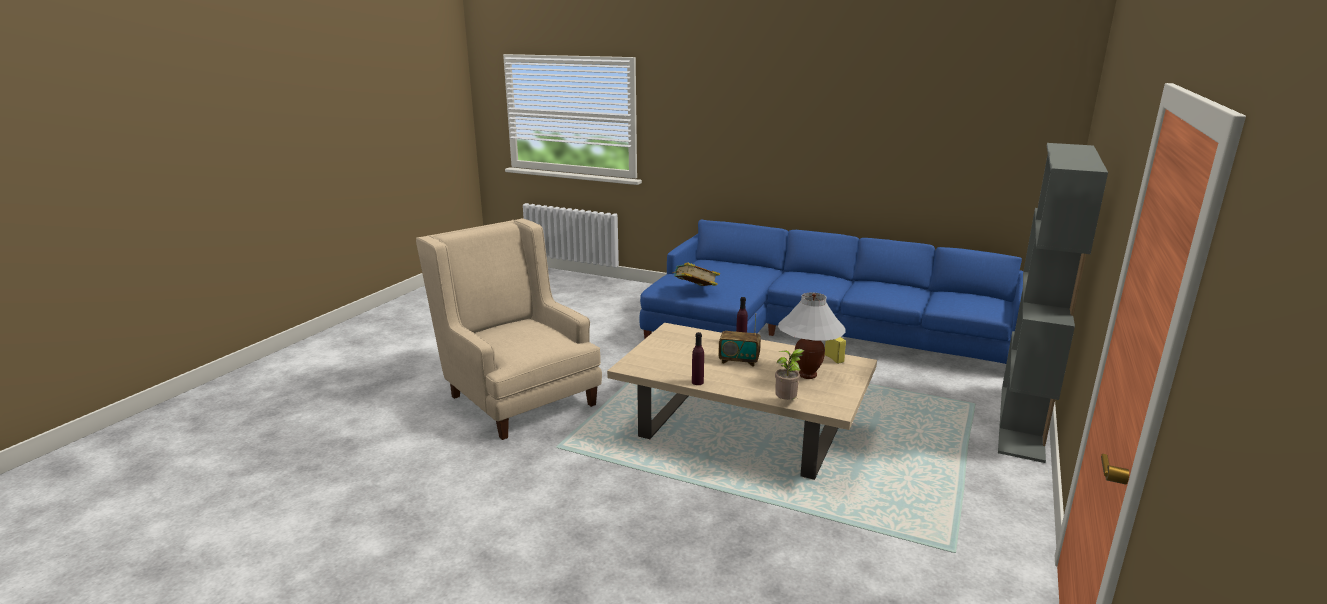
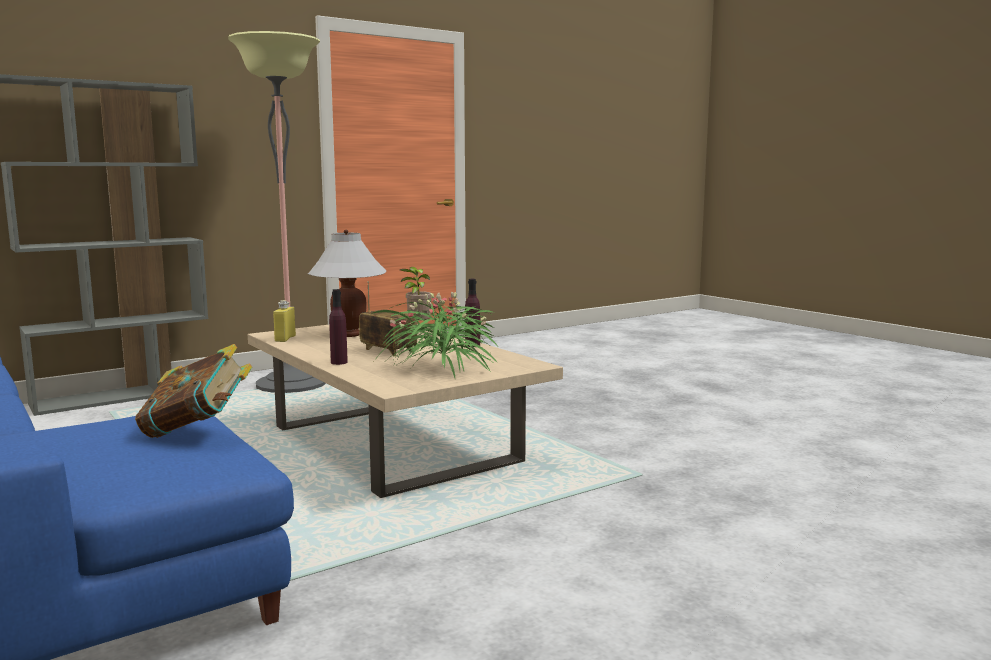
camera: 150 degrees left, 10 degrees down
beige armchair [416,218,602,440] -> none
none -> floor lamp [228,31,326,393]
none -> potted plant [371,292,498,378]

